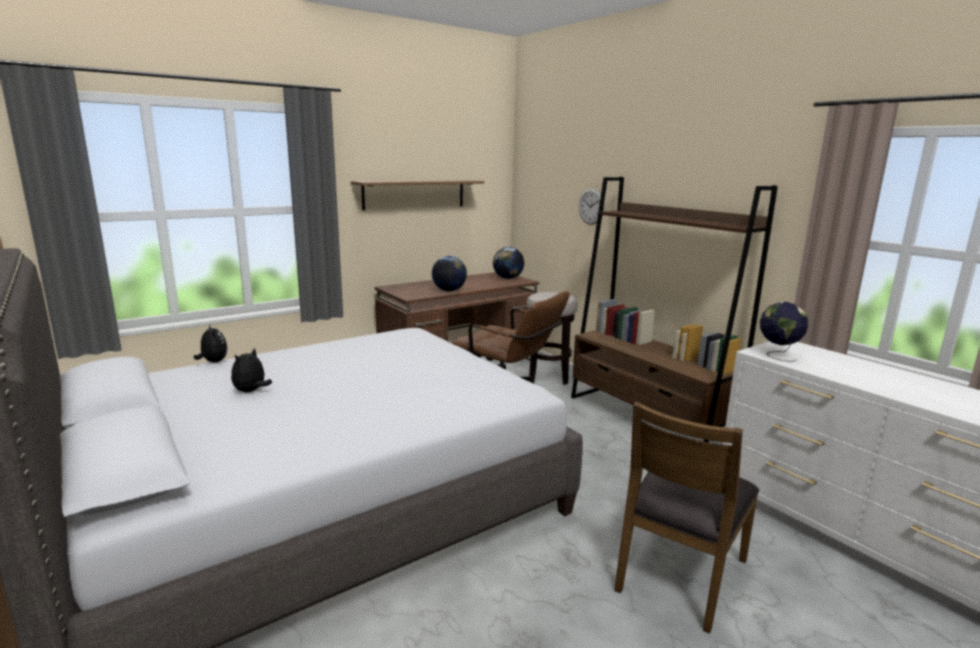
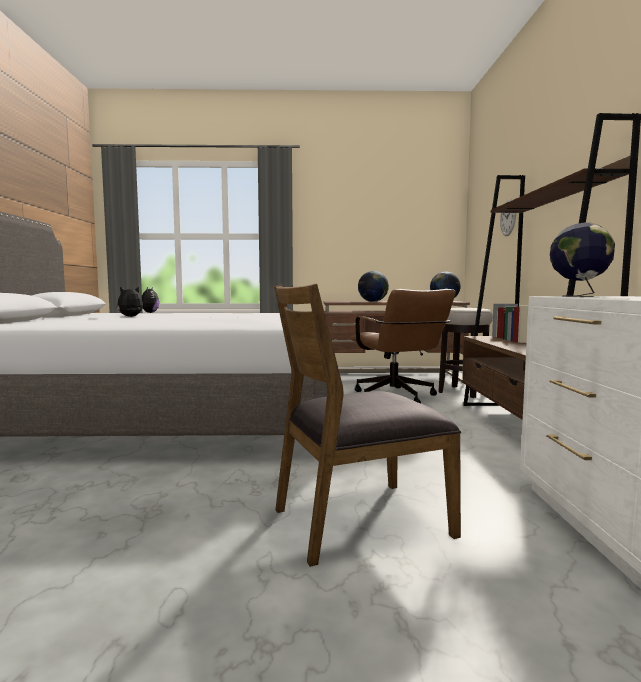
camera: 35 degrees right, 10 degrees down
shelf [351,180,484,211] -> none

